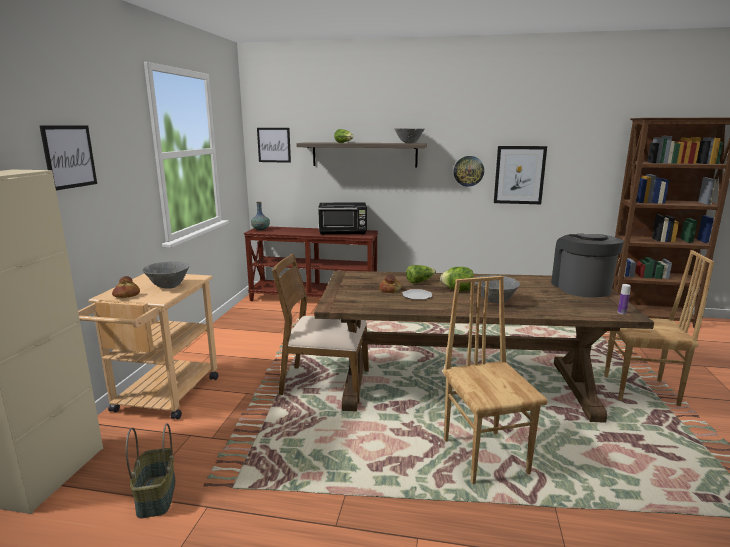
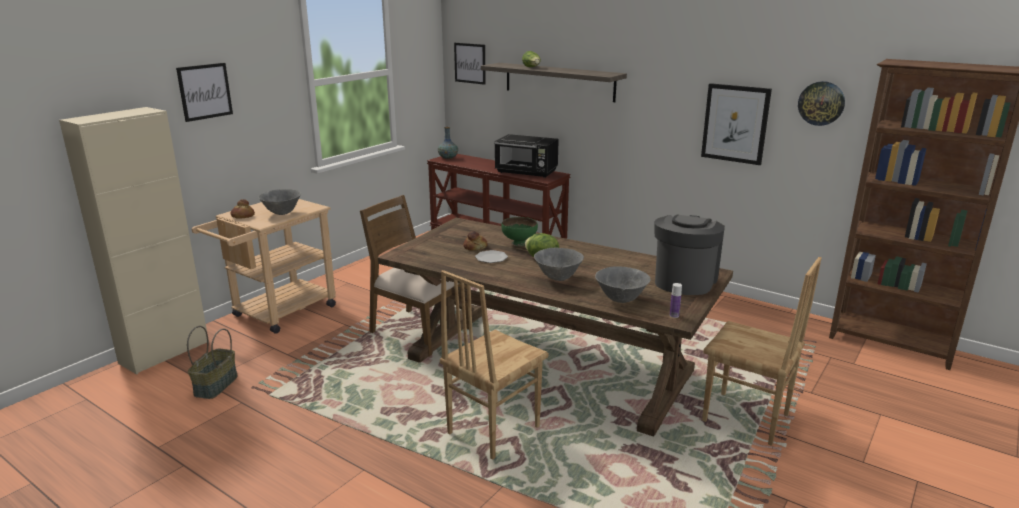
camera: 25 degrees right, 5 degrees up
grey bowl [394,128,425,143] -> grey bowl moved to [595,266,651,303]
lettuce [406,265,436,284] -> green bowl [501,217,538,246]
brown chair [443,276,548,484] -> brown chair turned 150 degrees counterclockwise [440,270,548,460]
wall clock [454,156,484,187] -> wall clock moved to [798,81,845,126]

